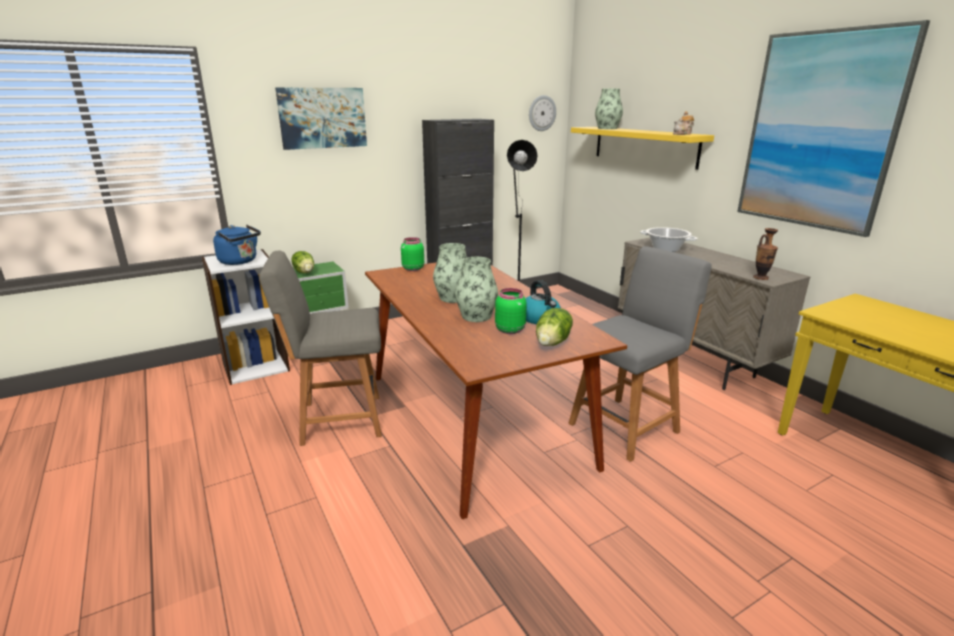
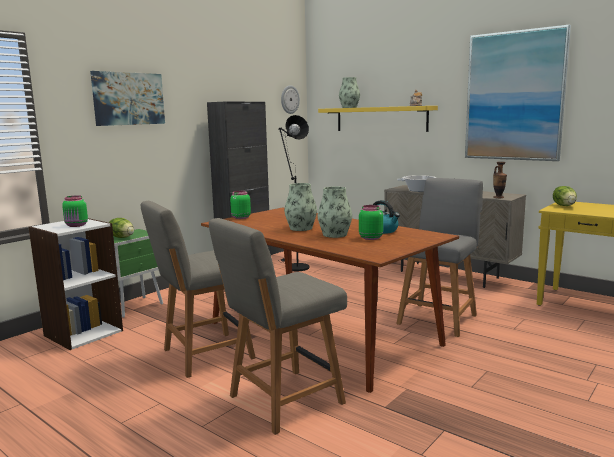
camera: 20 degrees left, 10 degrees down
blue kettle [213,225,261,265] -> green jar [62,195,88,227]
lettuce [536,308,573,346] -> lettuce moved to [553,186,577,206]
none -> grey chair [209,218,347,435]

